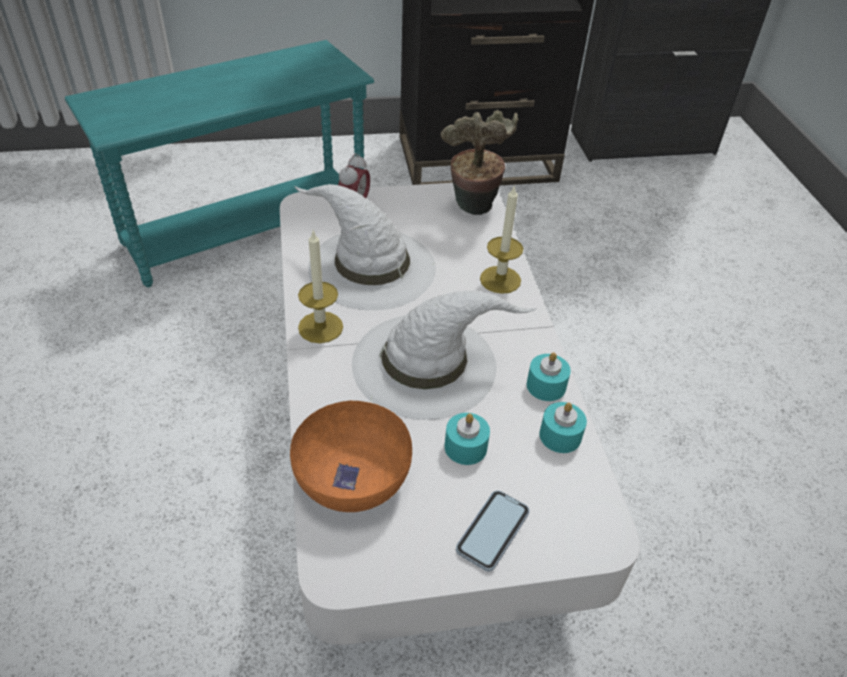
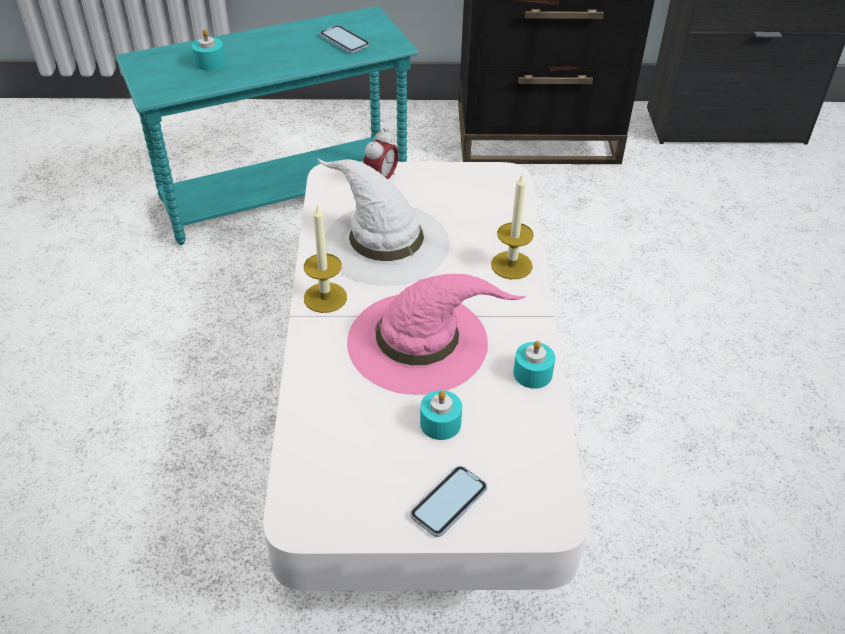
camera: 10 degrees right, 0 degrees up
orange bowl [290,401,412,512] -> none
white hat [352,290,537,420] -> pink hat [347,274,527,395]
potted plant [440,110,518,215] -> none
turquoise candle [539,402,587,453] -> turquoise candle moved to [192,29,225,71]
none -> phone [320,25,370,53]

